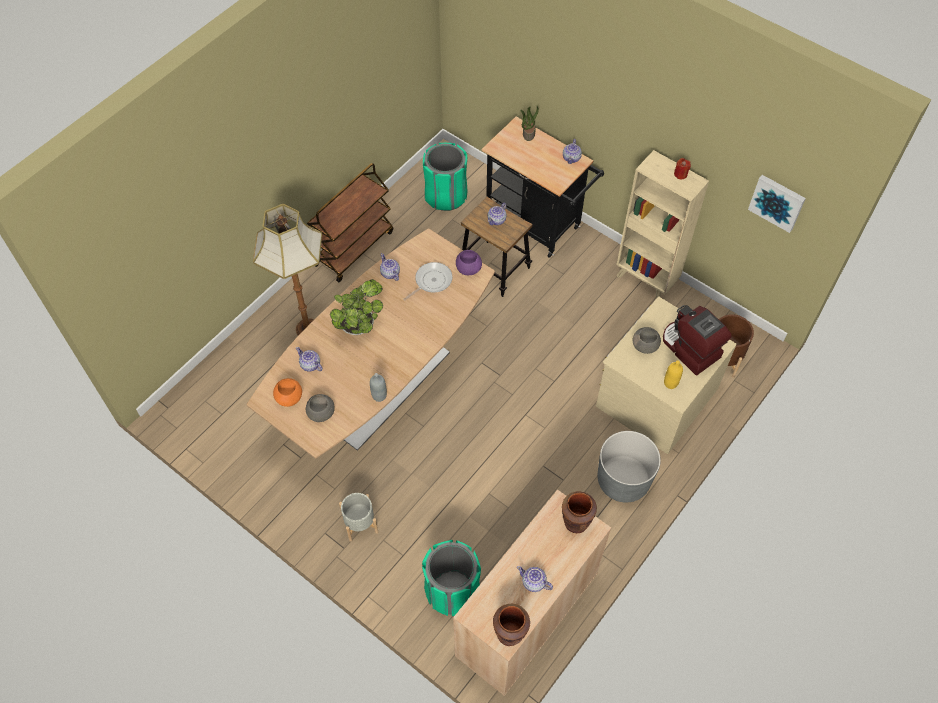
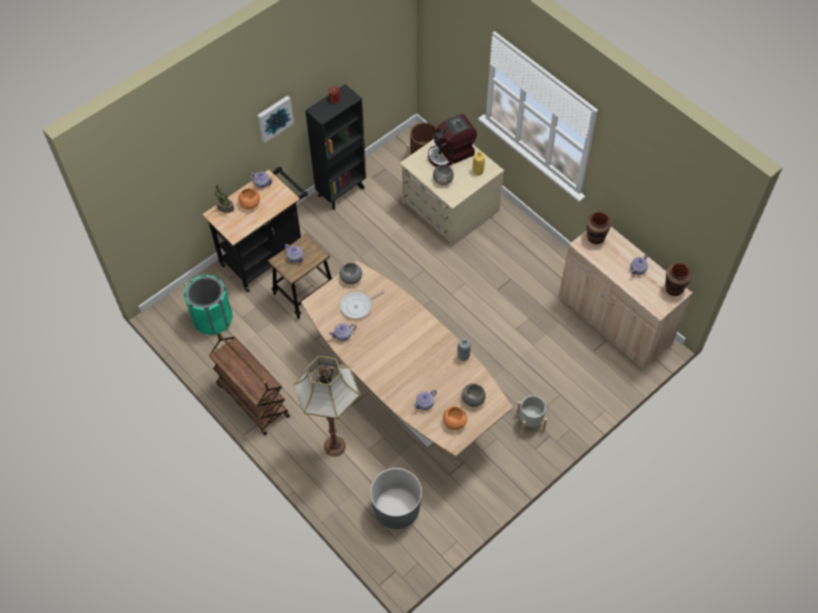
camera: 80 degrees left, 0 degrees up
potted plant [330,279,383,335] -> none
frying pan [403,262,452,301] -> frying pan turned 90 degrees counterclockwise [340,289,385,319]
green trash can [422,540,481,616] -> none
purple bowl [456,250,482,275] -> grey bowl [340,263,362,284]
grey planter [598,431,661,502] -> grey planter moved to [370,468,422,529]
beige bookcase [616,150,709,299] -> black bookcase [305,84,367,210]
picture [748,175,806,233] -> picture moved to [257,95,294,143]
none -> orange bowl [238,188,260,209]

